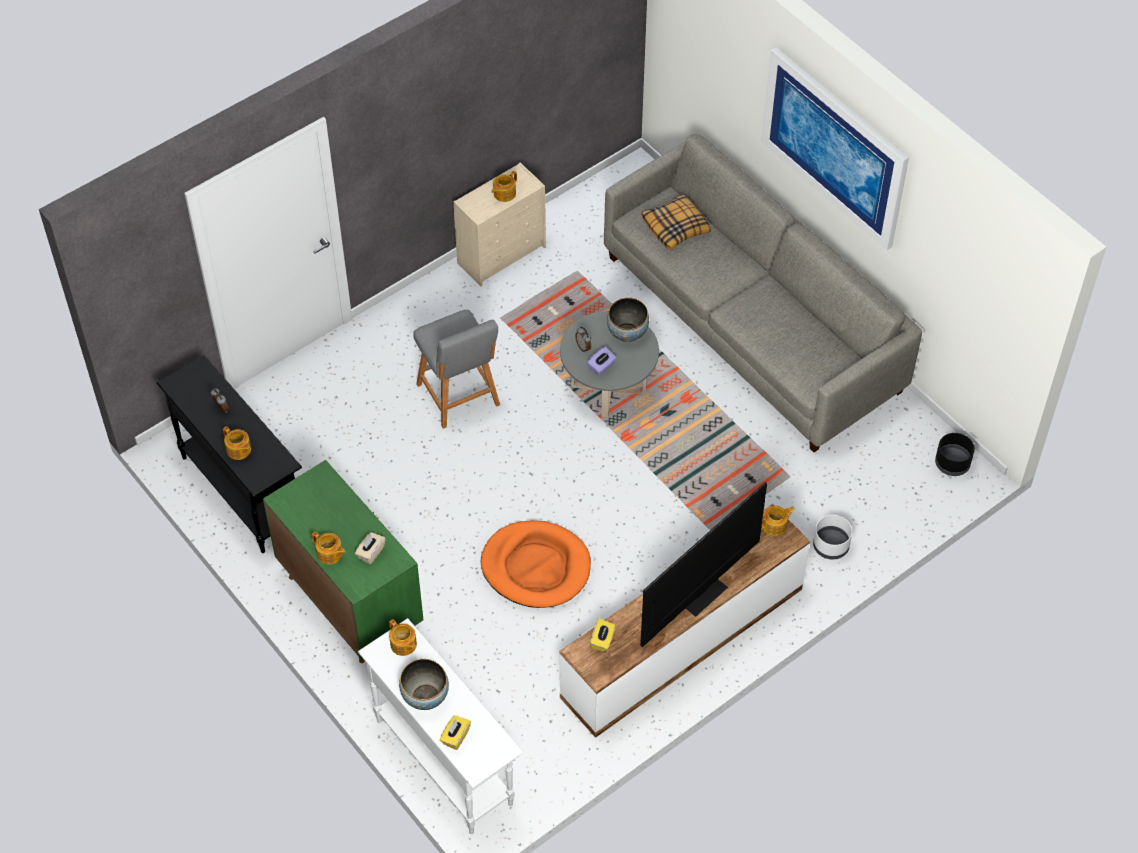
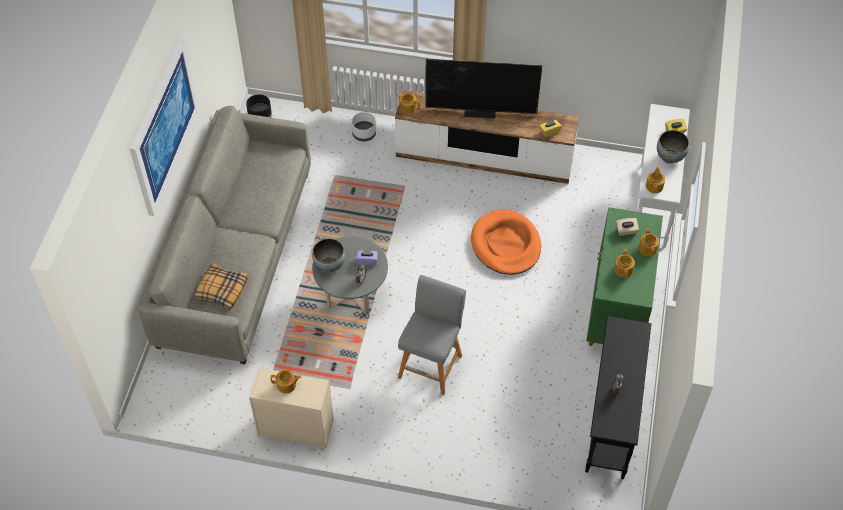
camera: 130 degrees left, 0 degrees up
teapot [223,426,251,460] -> teapot moved to [614,249,635,278]

